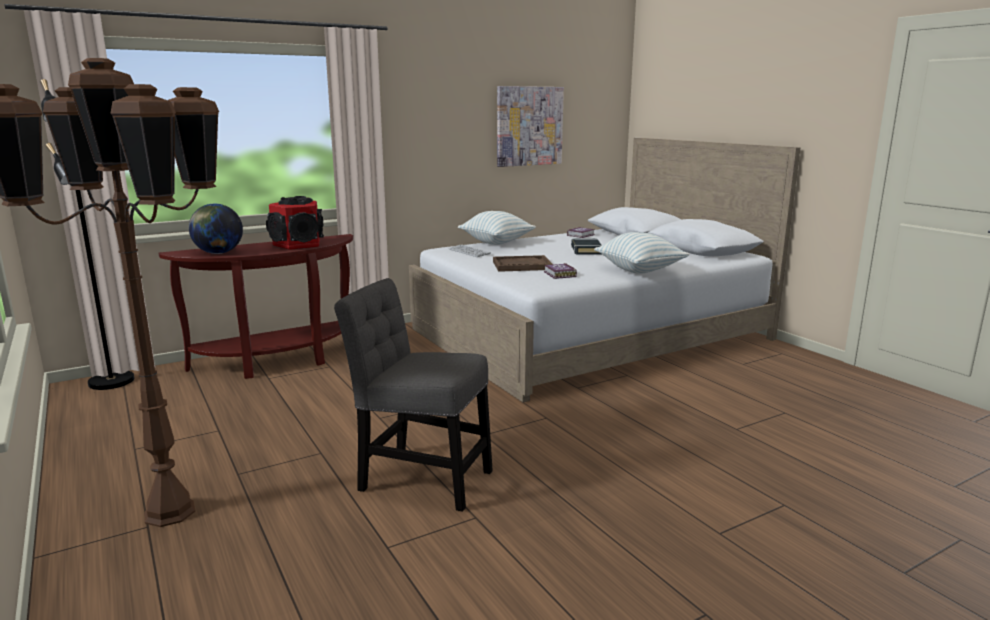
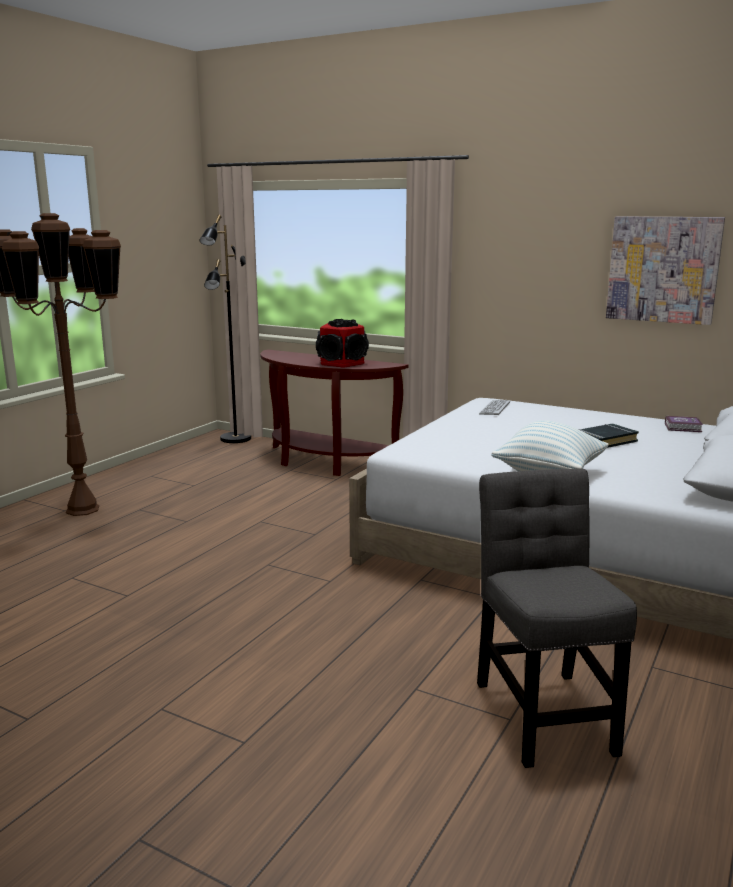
camera: 60 degrees right, 0 degrees up
globe [189,204,243,254] -> none
grey chair [334,278,493,512] -> grey chair moved to [477,469,637,768]
pillow [458,211,536,245] -> none
brown tray [493,255,553,272] -> none
book [544,263,577,279] -> none

